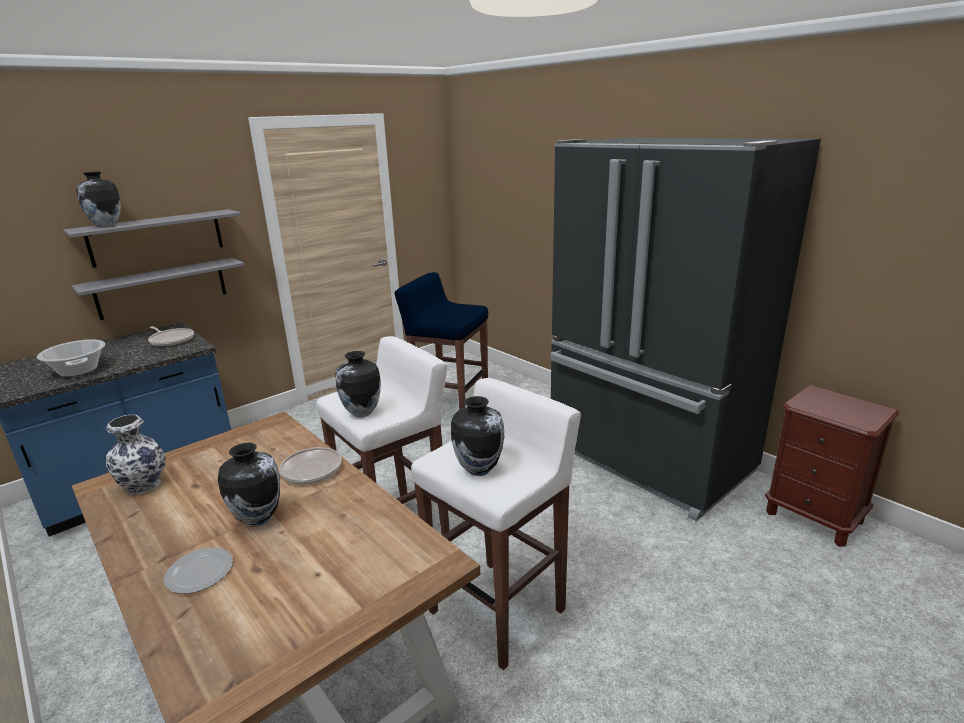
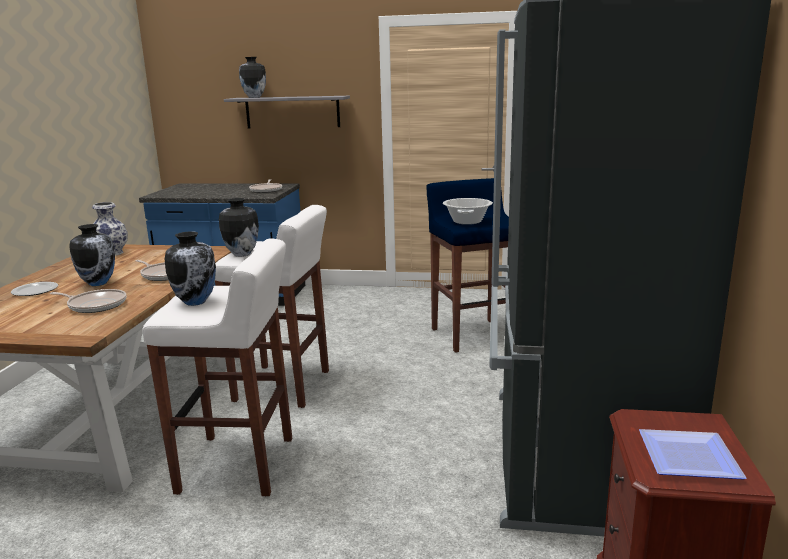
camera: 50 degrees right, 5 degrees down
cooking pot [37,339,105,377] -> cooking pot moved to [443,198,493,225]
grey shelf [71,258,245,320] -> none
none -> frying pan [50,289,127,313]
none -> plate [639,429,746,479]

